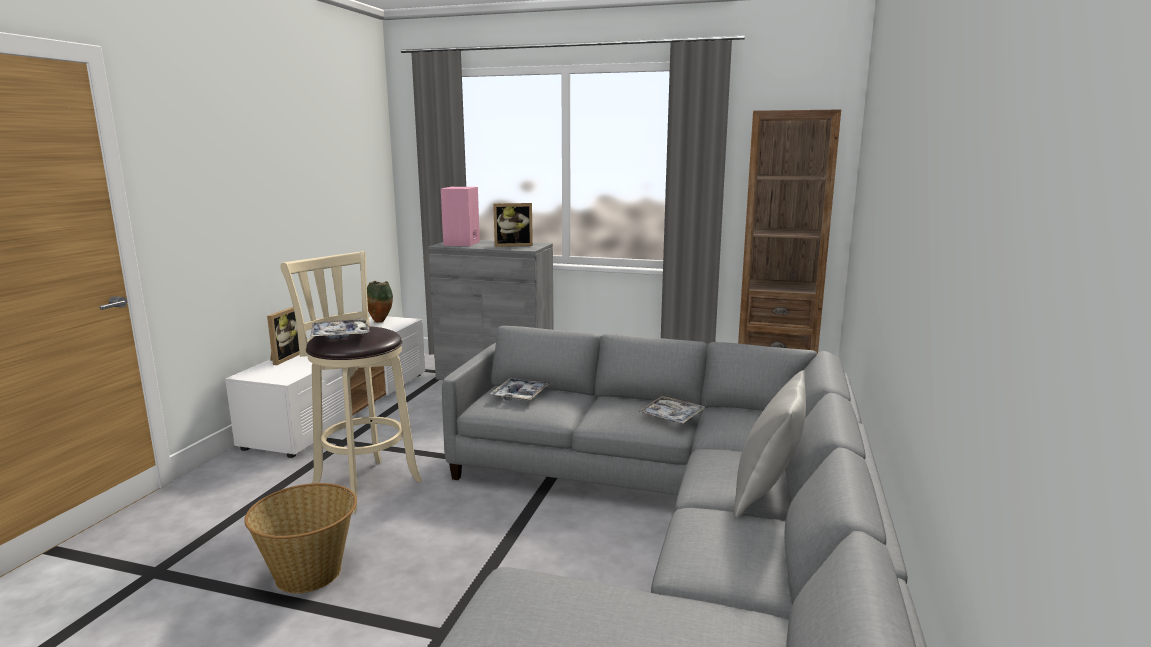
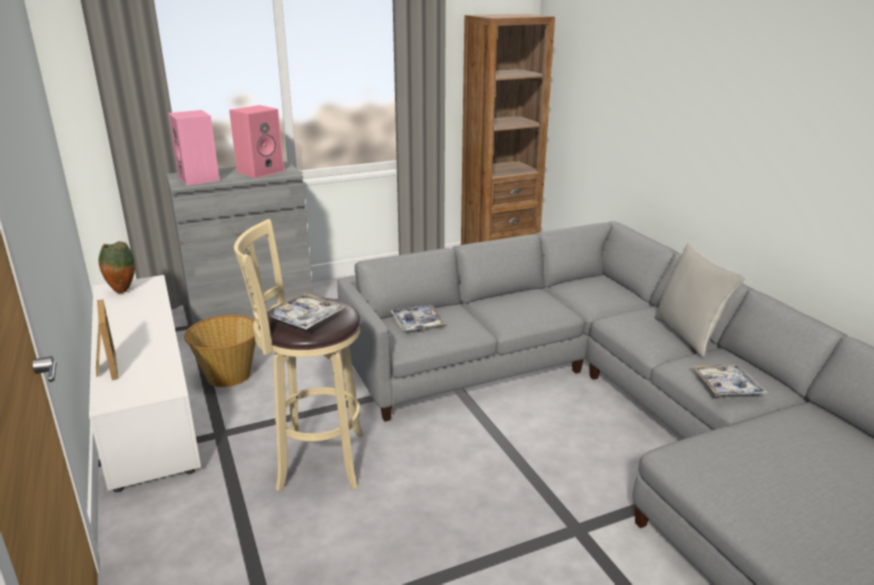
camera: 40 degrees left, 10 degrees up
basket [244,483,357,593] -> basket moved to [184,315,256,387]
picture frame [493,203,533,247] -> pink speaker [229,105,284,178]
tray [638,396,705,424] -> tray moved to [692,364,768,396]

